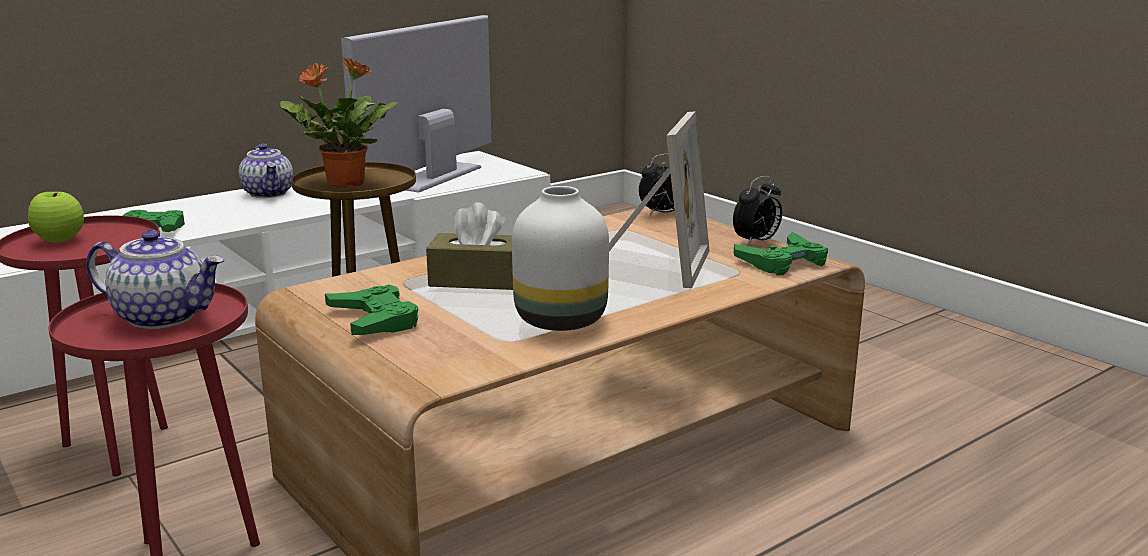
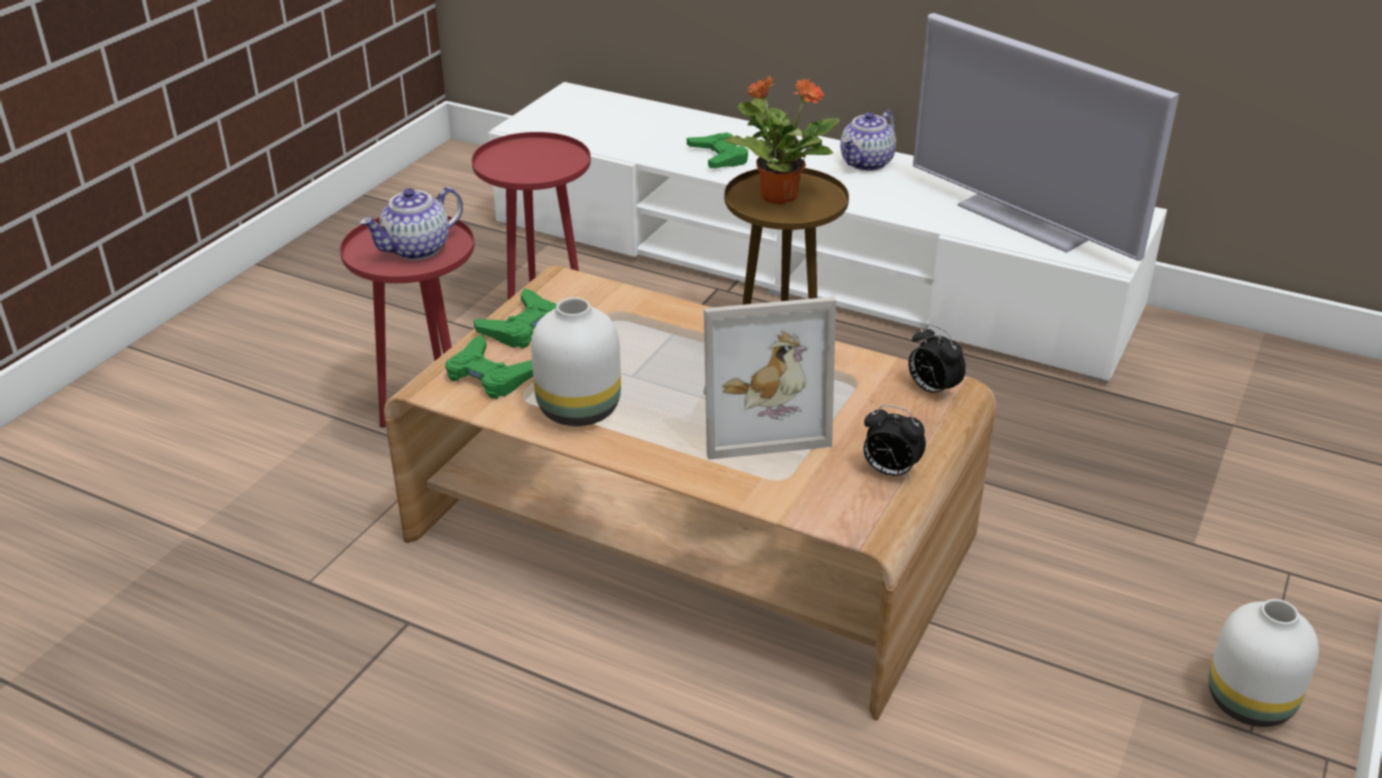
camera: 65 degrees right, 15 degrees up
apple [28,192,84,243] -> none
teapot [86,230,224,329] -> teapot turned 60 degrees clockwise [360,187,463,260]
television [341,15,491,192] -> television turned 135 degrees counterclockwise [913,13,1179,261]
brown tissue box [426,202,513,290] -> none
green game controller [734,232,828,275] -> green game controller moved to [445,335,533,399]
none -> white vase [1209,599,1319,727]

